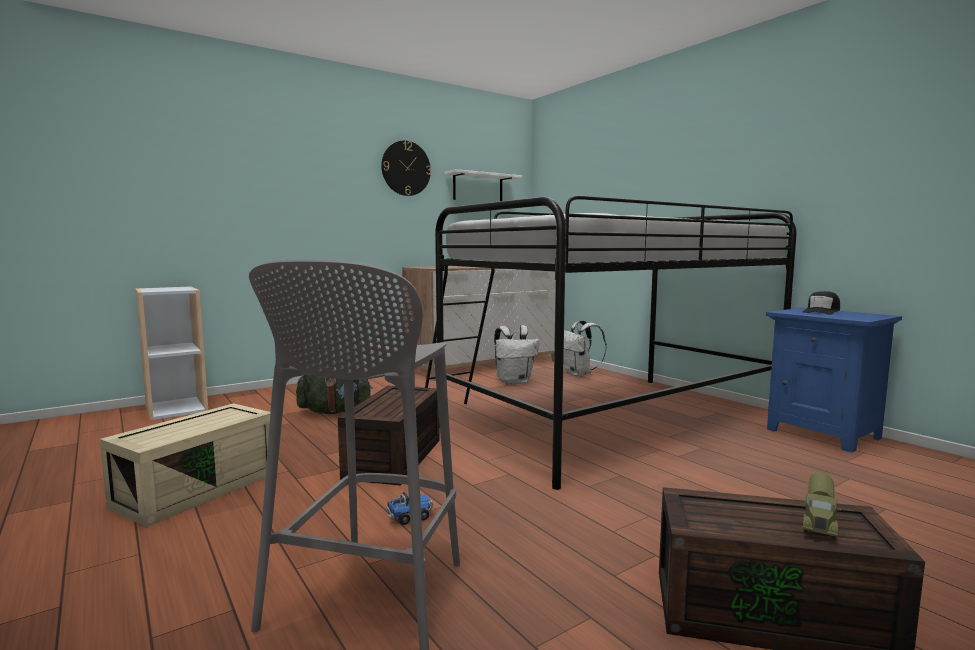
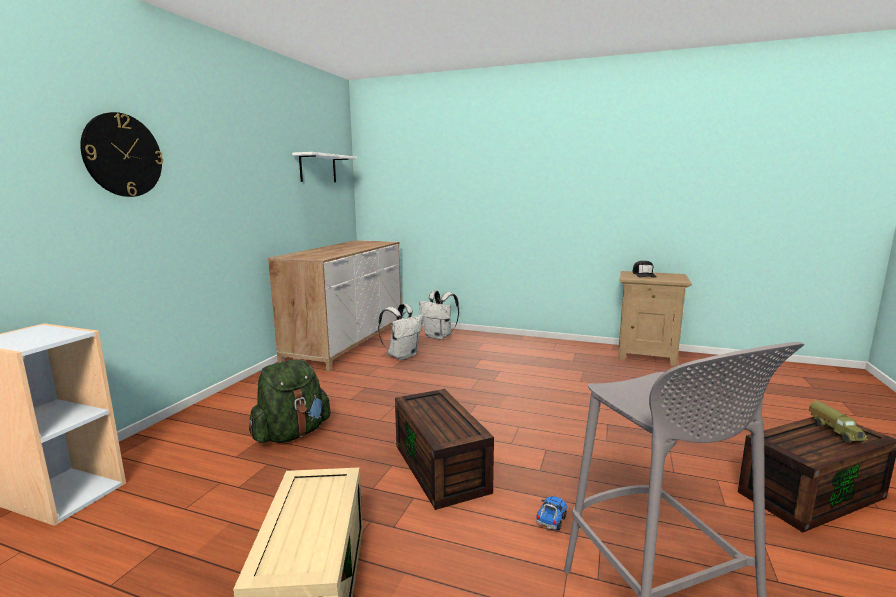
camera: 35 degrees left, 5 degrees up
wall clock [381,140,431,196] -> wall clock moved to [80,112,163,197]
black bed [425,196,797,490] -> none
blue nightstand [766,308,902,453] -> beige nightstand [618,271,692,366]

